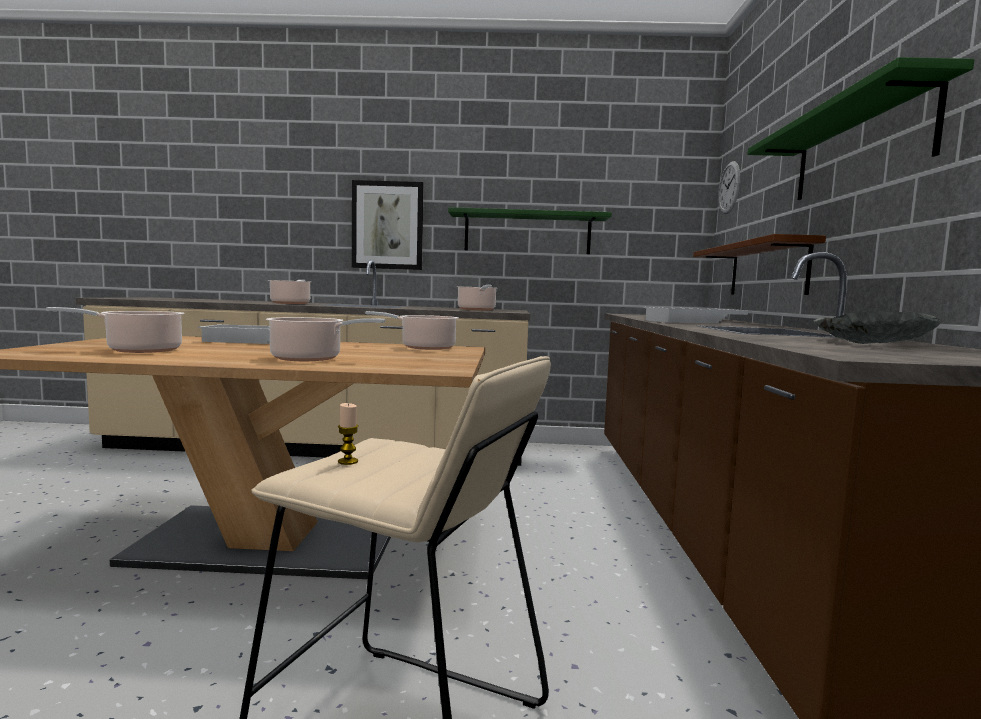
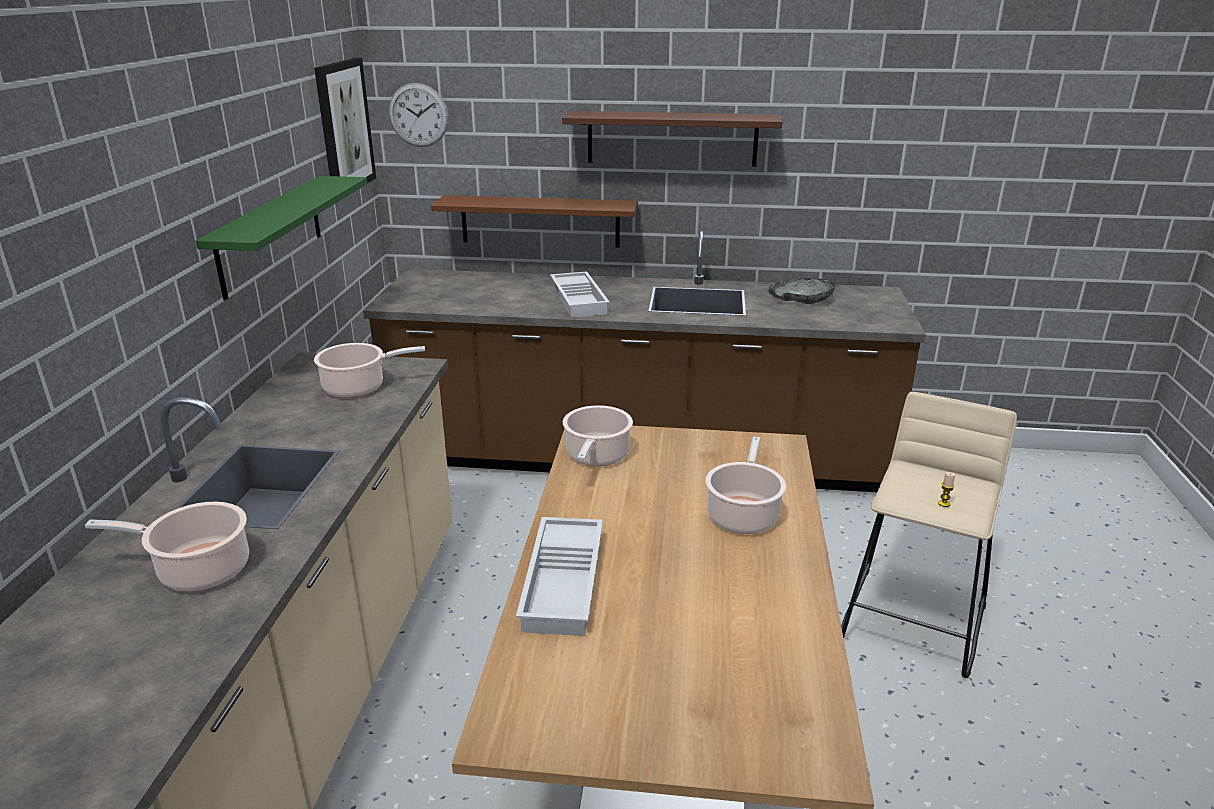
camera: 85 degrees left, 20 degrees up
cooking pot [46,307,185,353] -> none
picture [352,180,424,270] -> picture moved to [314,58,376,184]
green shelf [747,57,974,200] -> brown shelf [562,111,782,167]

